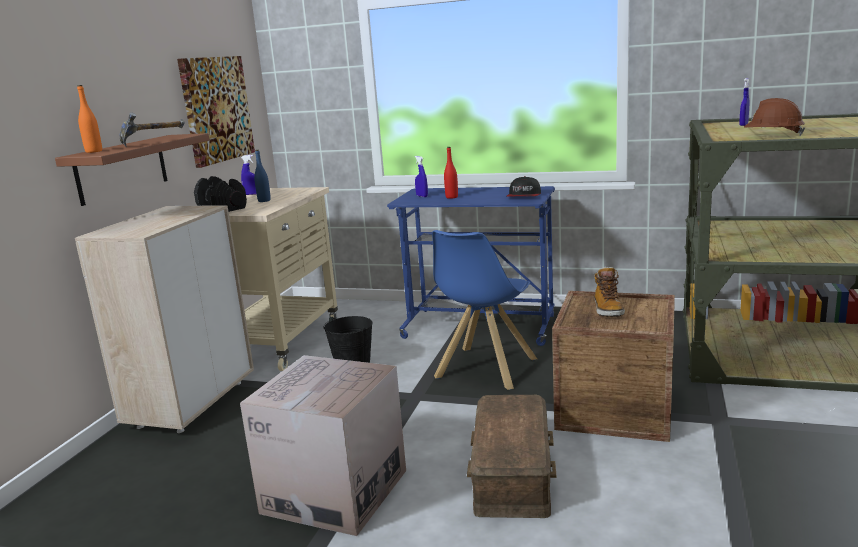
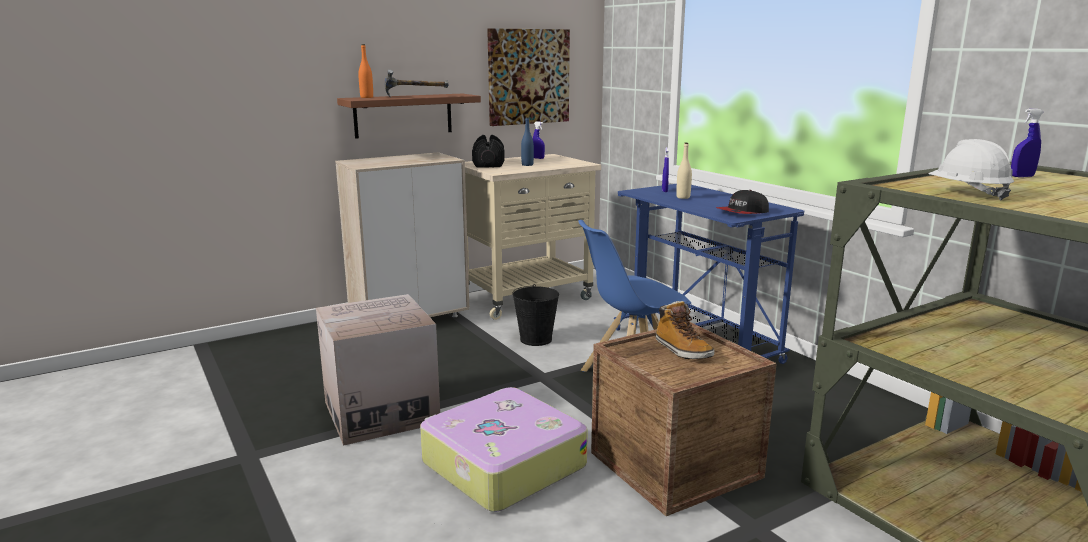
camera: 40 degrees right, 0 degrees up
red bottle [444,147,458,199] -> beige bottle [676,142,692,199]
brown storage box [467,395,557,518] -> suitcase [420,387,588,512]
boot [594,267,625,317] -> boot turned 75 degrees counterclockwise [655,301,715,359]
brown hard hat [744,98,805,136] -> white hard hat [928,139,1014,200]

